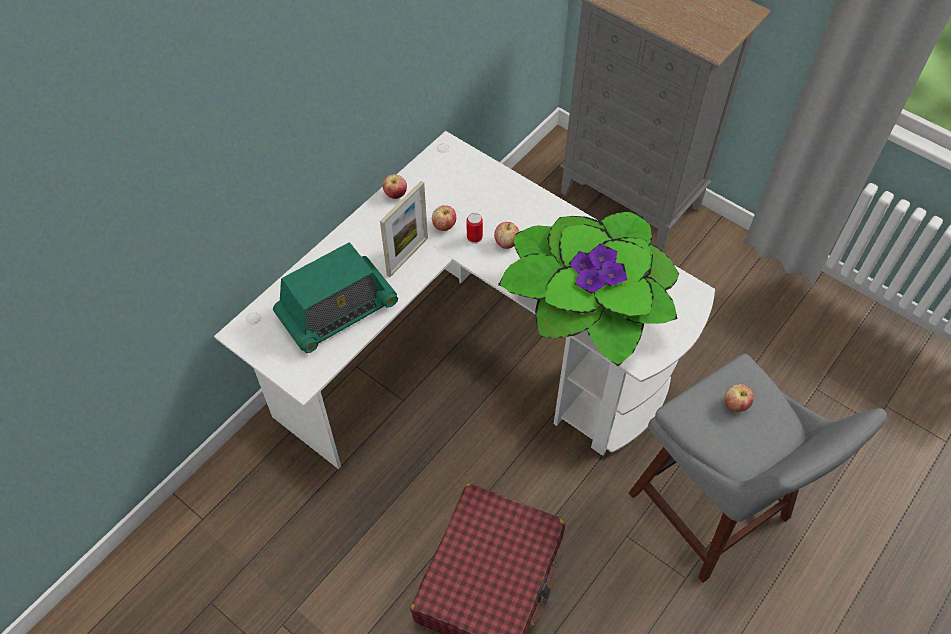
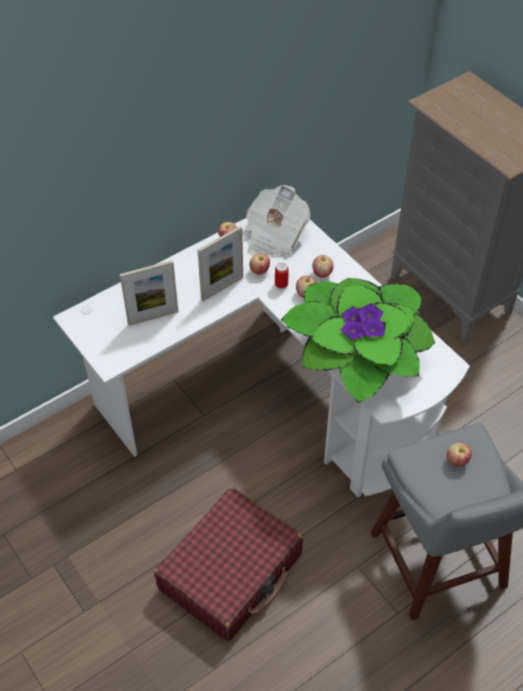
camera: 15 degrees right, 5 degrees down
radio [273,242,398,353] -> picture frame [120,260,178,326]
none -> newspaper [245,185,310,255]
none -> apple [312,255,334,278]

